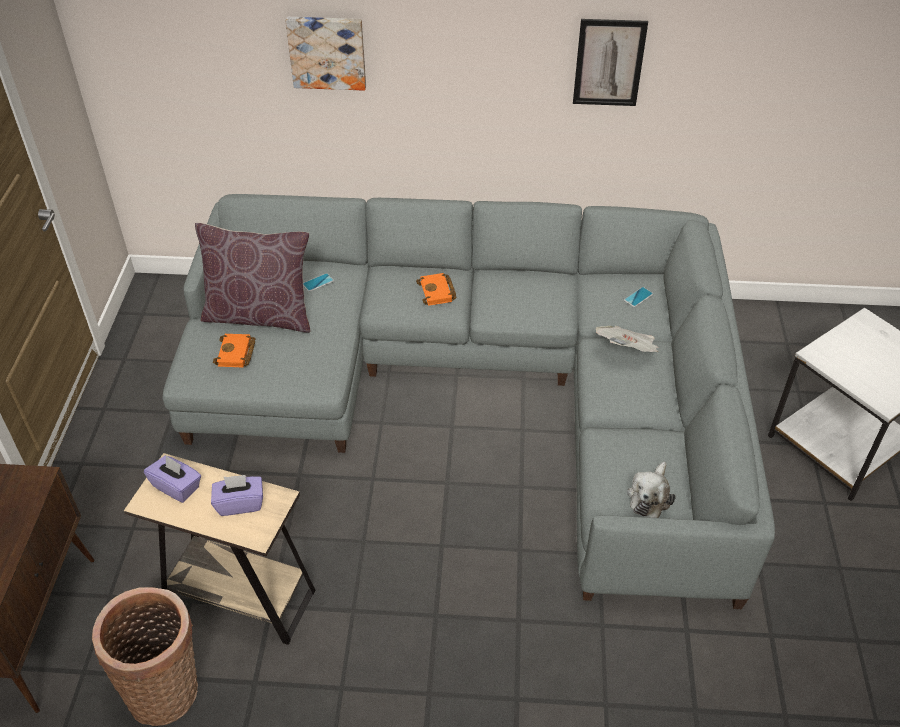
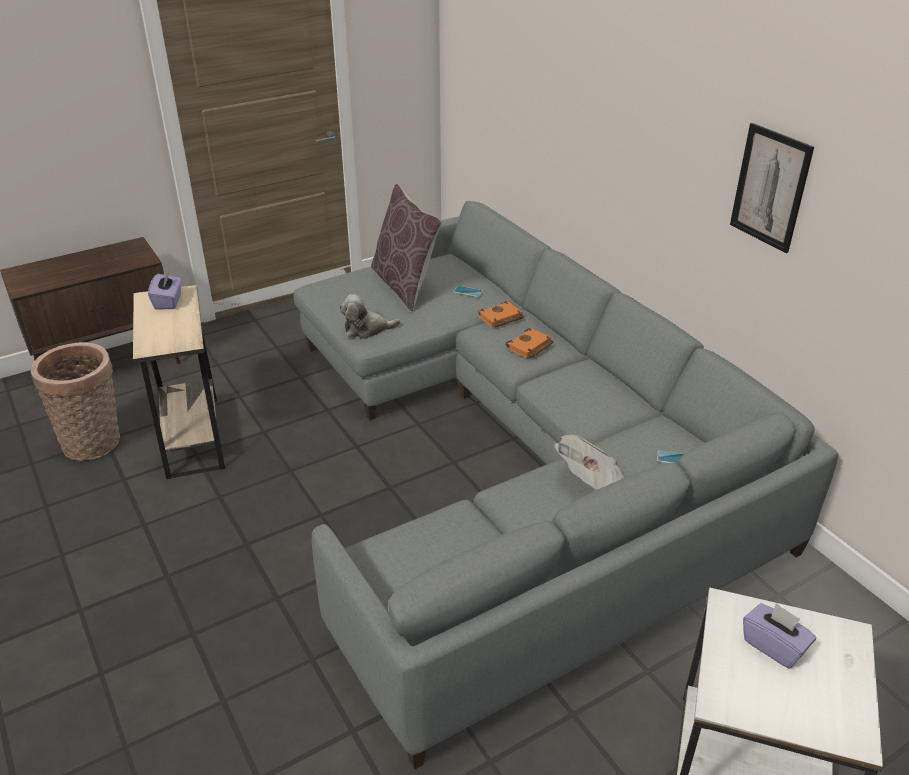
camera: 55 degrees right, 10 degrees down
purple tissue box [211,475,263,516] -> purple tissue box moved to [743,603,816,668]
orange book [213,334,256,367] -> orange book moved to [478,301,524,328]
picture [286,17,366,91] -> none
plush toy [627,462,676,518] -> plush toy moved to [339,294,401,339]

